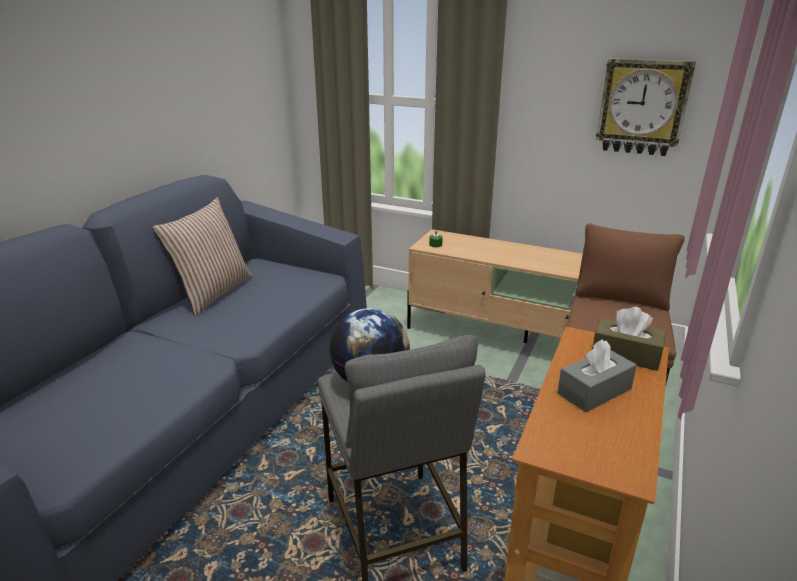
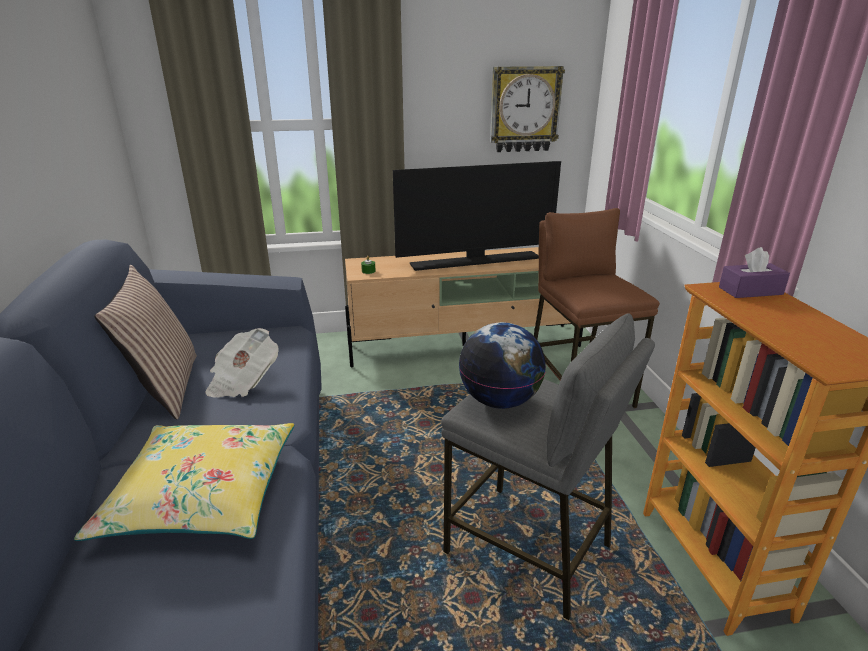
camera: 35 degrees left, 0 degrees up
grey tissue box [557,339,637,412] -> none
brown tissue box [593,307,666,371] -> purple tissue box [719,247,790,298]
none -> yellow pillow [74,423,294,541]
none -> newspaper [205,328,279,397]
none -> television [393,161,561,271]

